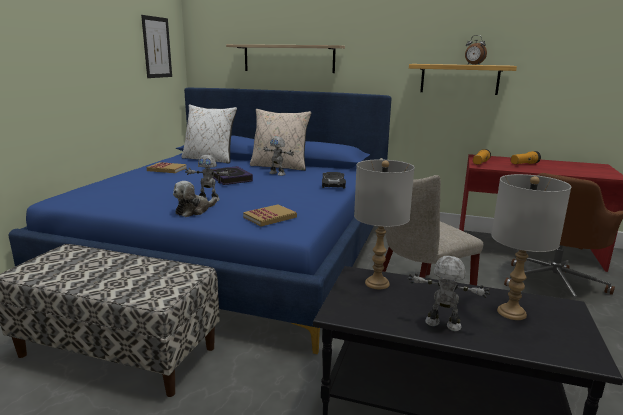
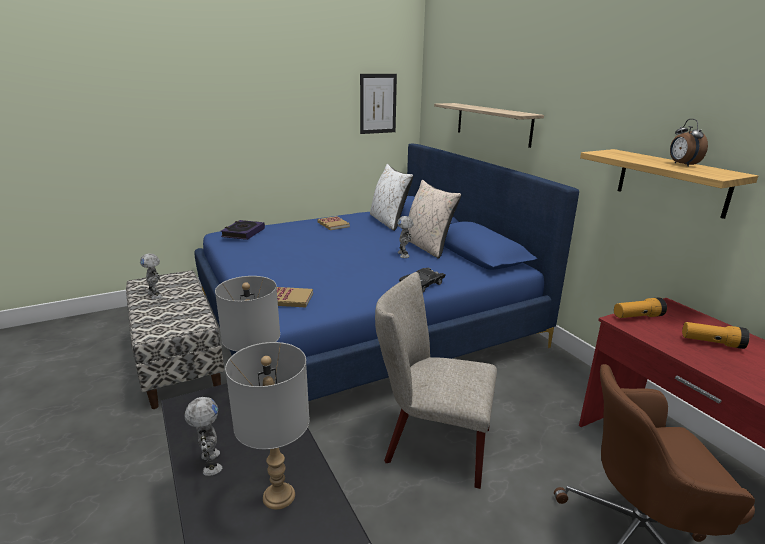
camera: 45 degrees right, 5 degrees up
plush toy [173,181,217,217] -> none
toy robot [185,155,231,201] -> toy robot moved to [140,254,162,300]
book [212,166,253,185] -> book moved to [221,220,265,240]

